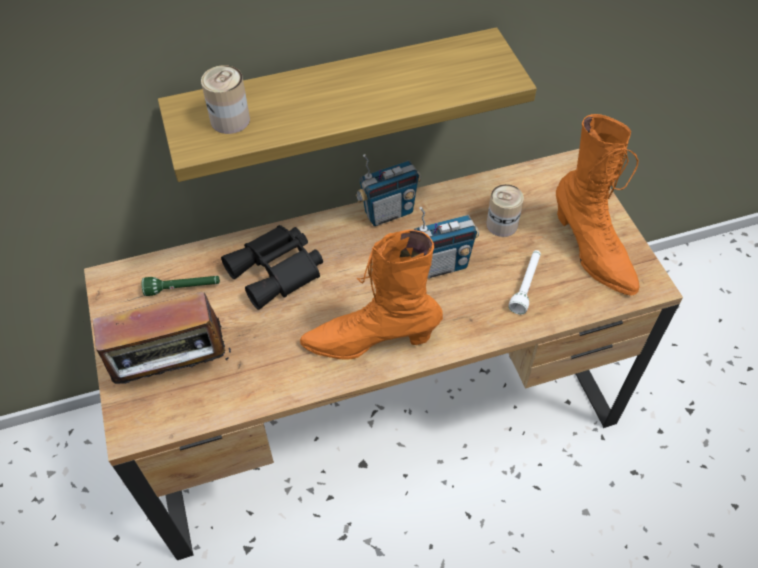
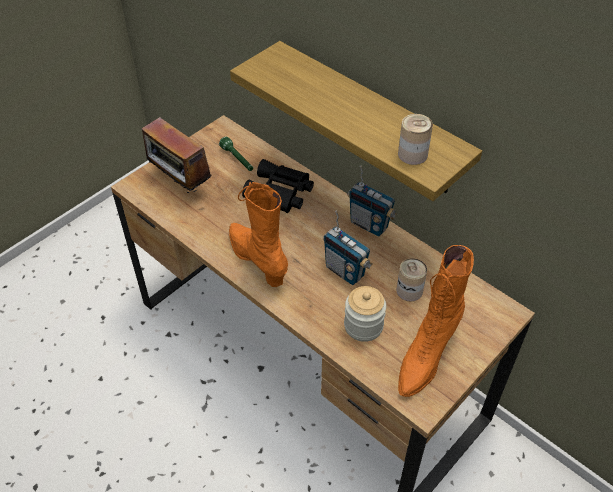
camera: 60 degrees right, 5 degrees down
can [201,65,250,134] -> can moved to [398,114,433,165]
white flashlight [509,250,541,315] -> jar [344,286,386,342]

